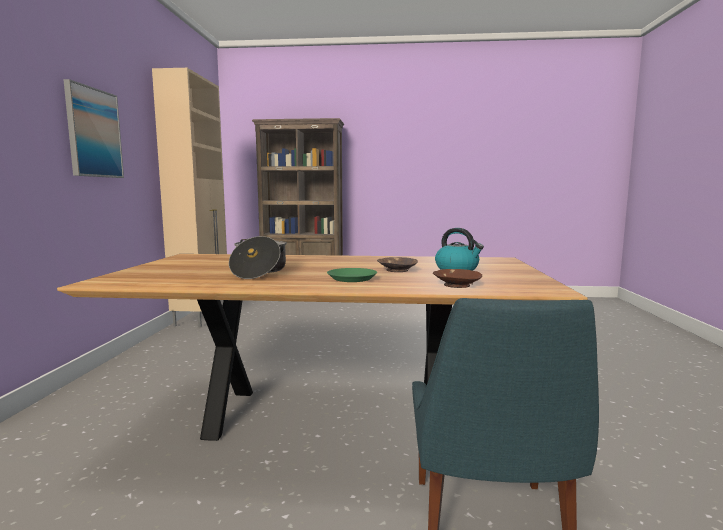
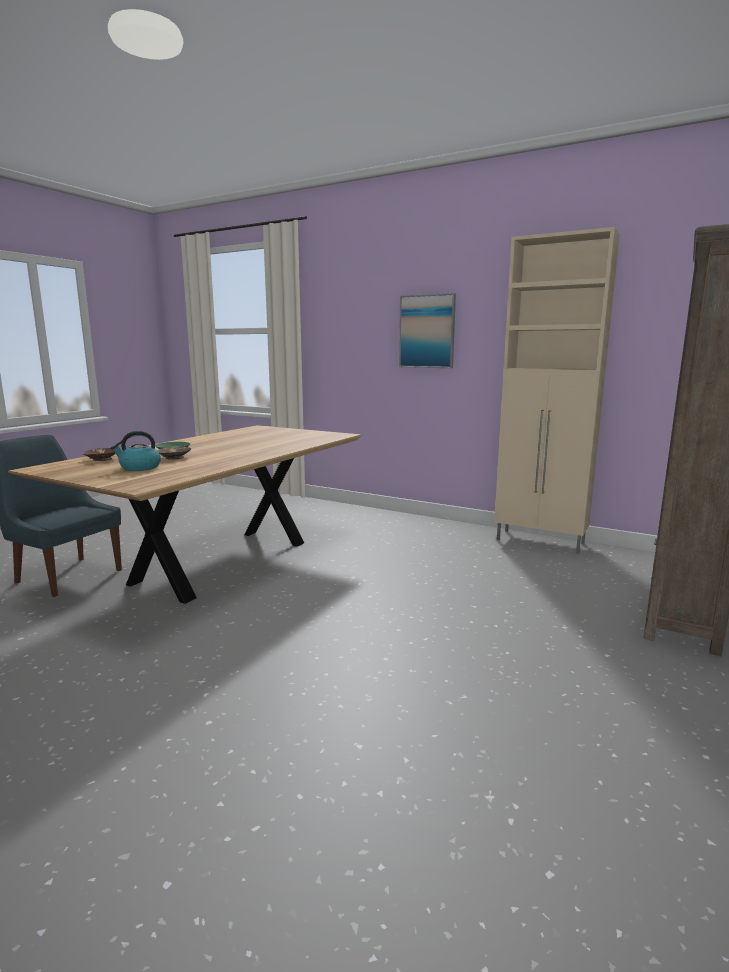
camera: 115 degrees right, 5 degrees up
cooking pot [229,236,287,279] -> none

